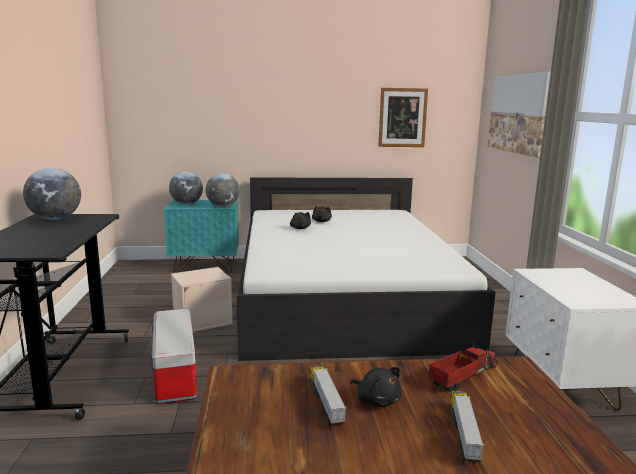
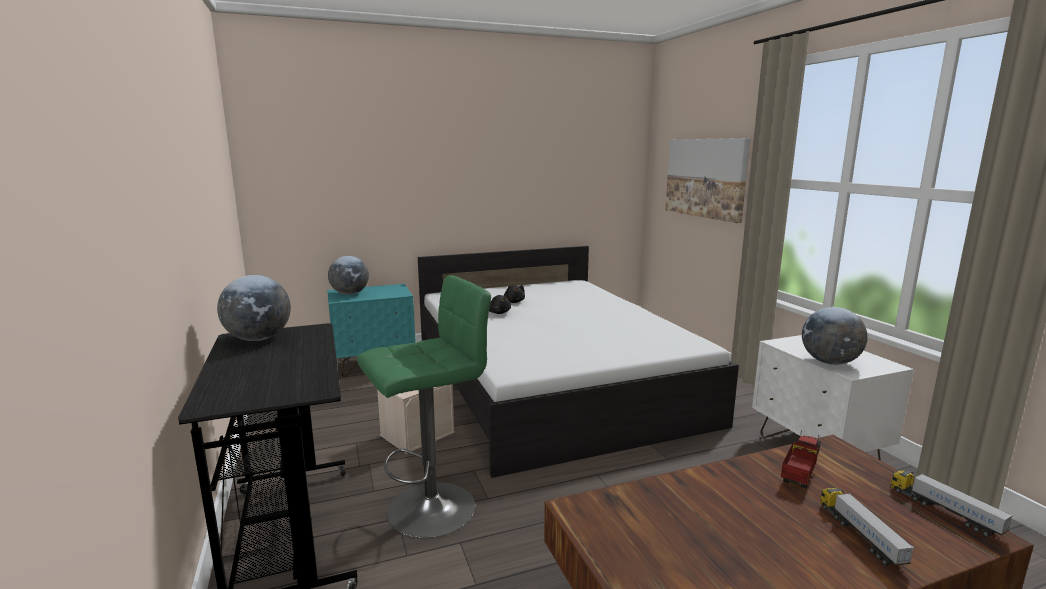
camera: 15 degrees left, 0 degrees up
storage box [151,309,197,404] -> green stool [357,275,491,538]
globe [206,173,240,207] -> globe moved to [802,307,868,365]
toy truck [309,365,346,426] -> toy truck moved to [890,470,1013,537]
black plush toy [350,367,402,407] -> none
picture [378,88,428,147] -> none

